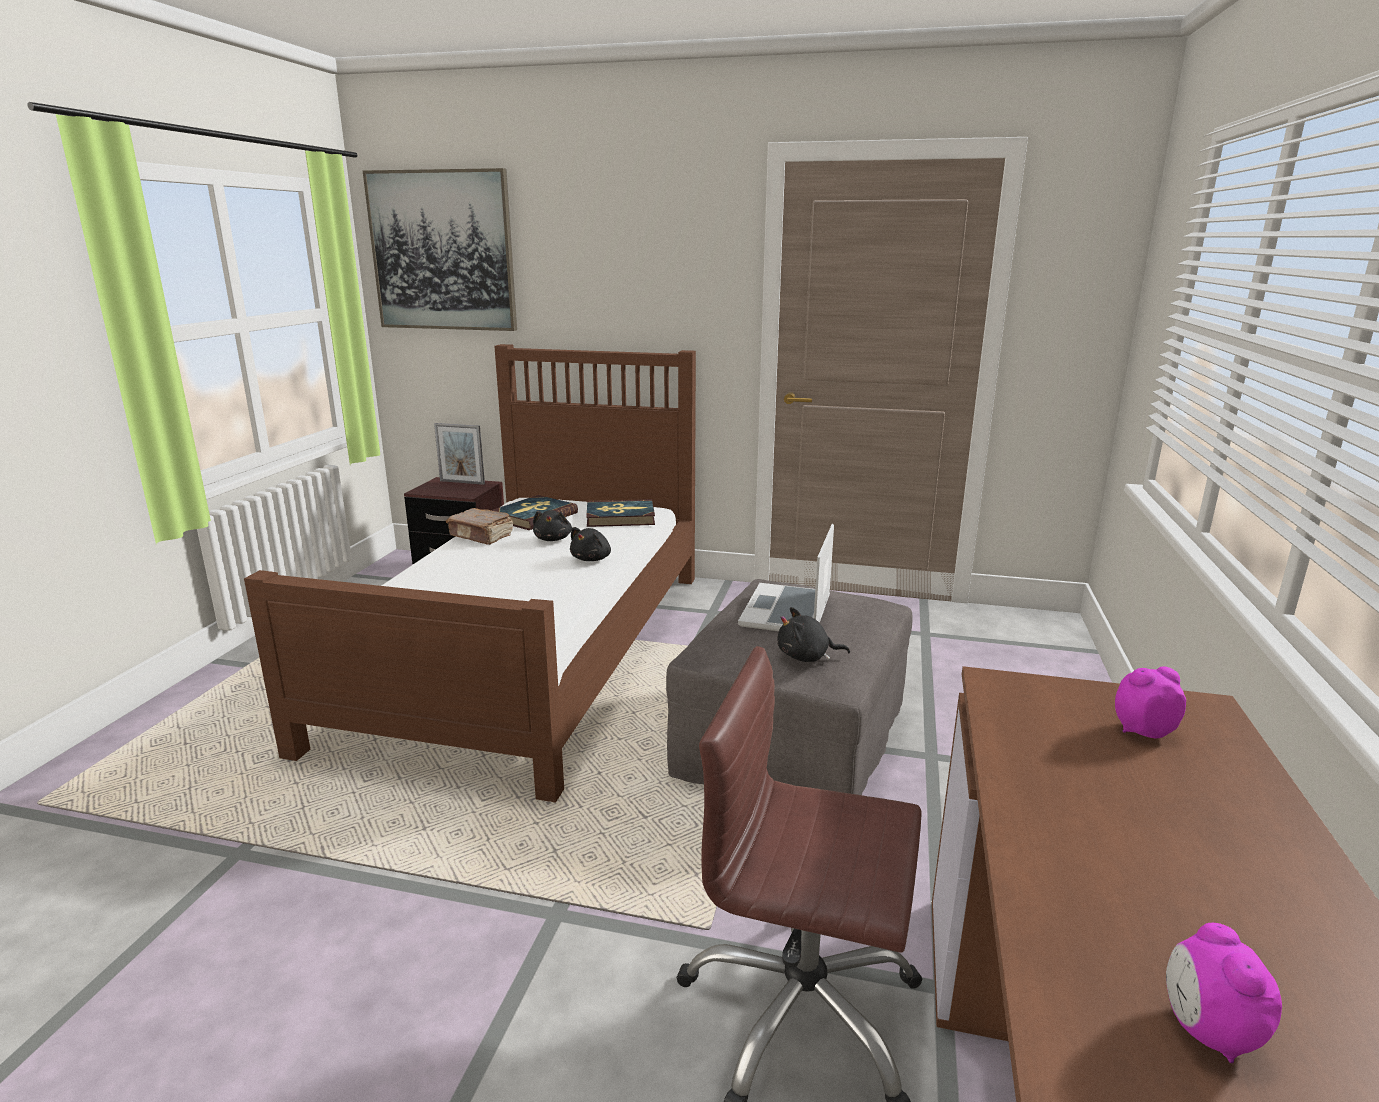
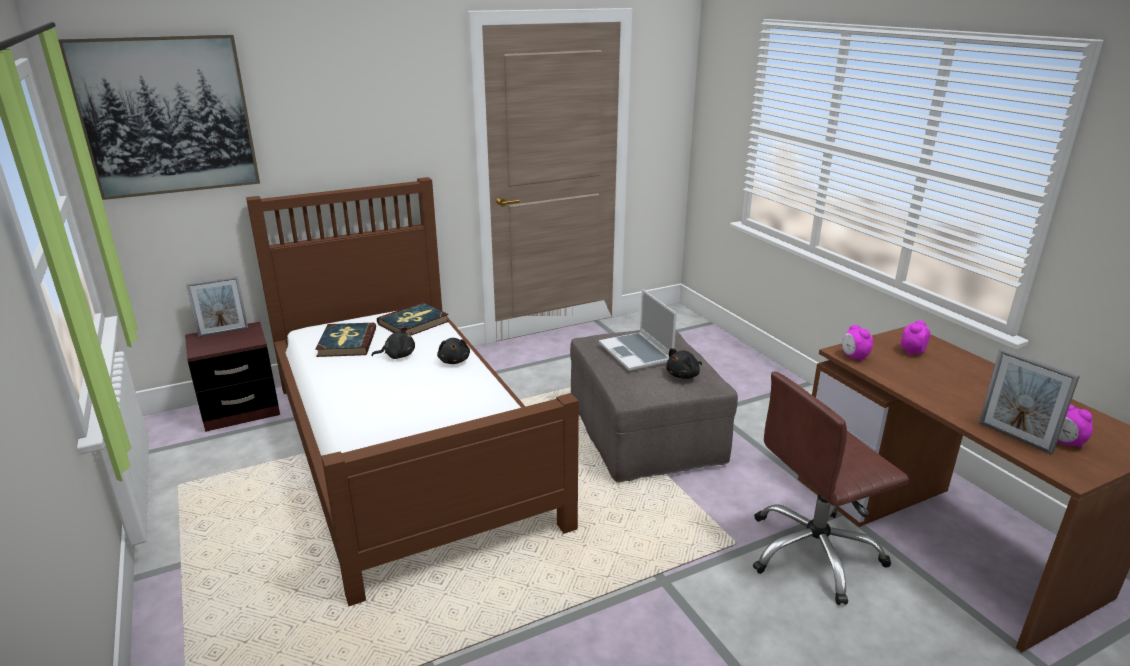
camera: 40 degrees left, 5 degrees up
brown book [446,508,513,545] -> none
black plush toy [533,510,572,541] -> black plush toy turned 60 degrees counterclockwise [372,327,415,359]
none -> alarm clock [842,325,873,361]
none -> picture frame [979,348,1080,455]

